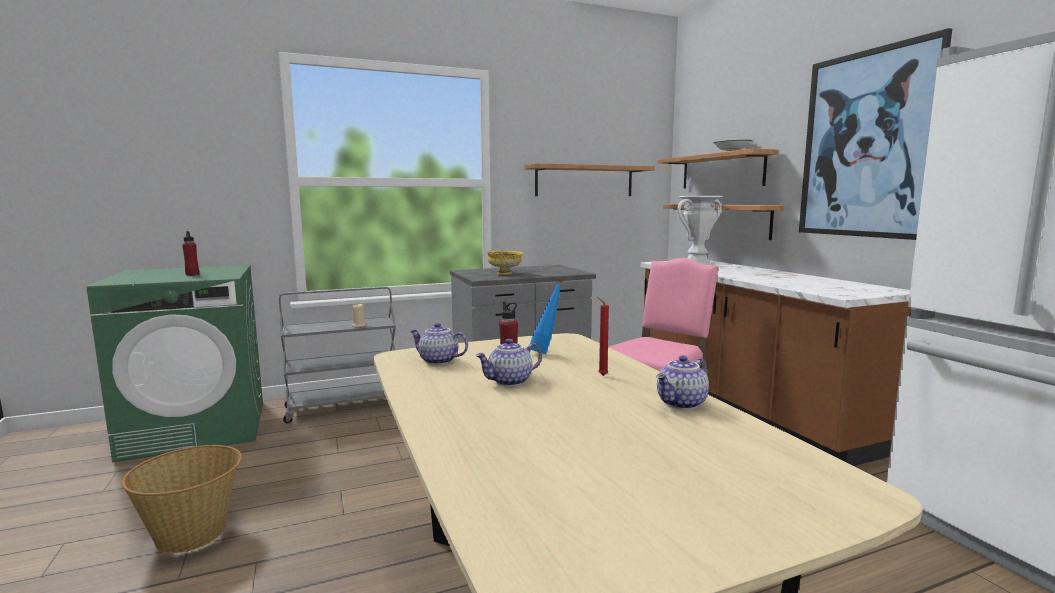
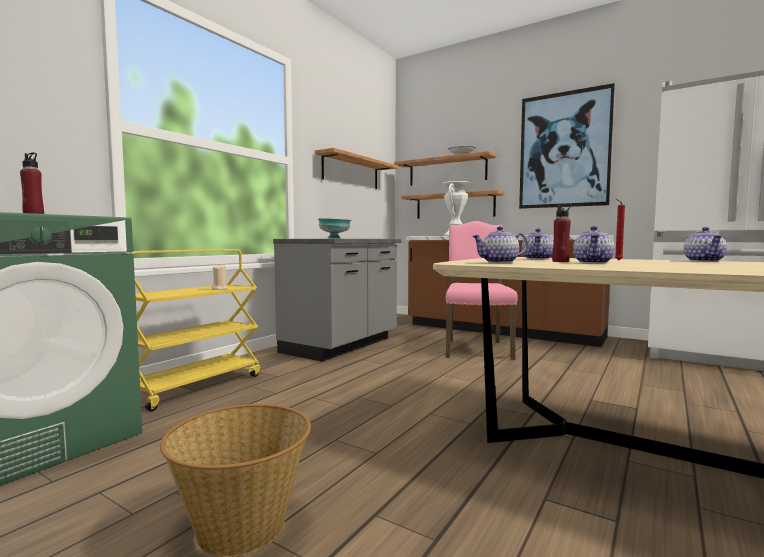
camera: 35 degrees left, 5 degrees down
grey cart [279,287,396,423] -> yellow cart [131,249,260,411]
yellow bowl [487,251,523,274] -> turquoise bowl [318,218,351,239]
blue bottle [530,278,563,354] -> teapot [522,228,554,260]

